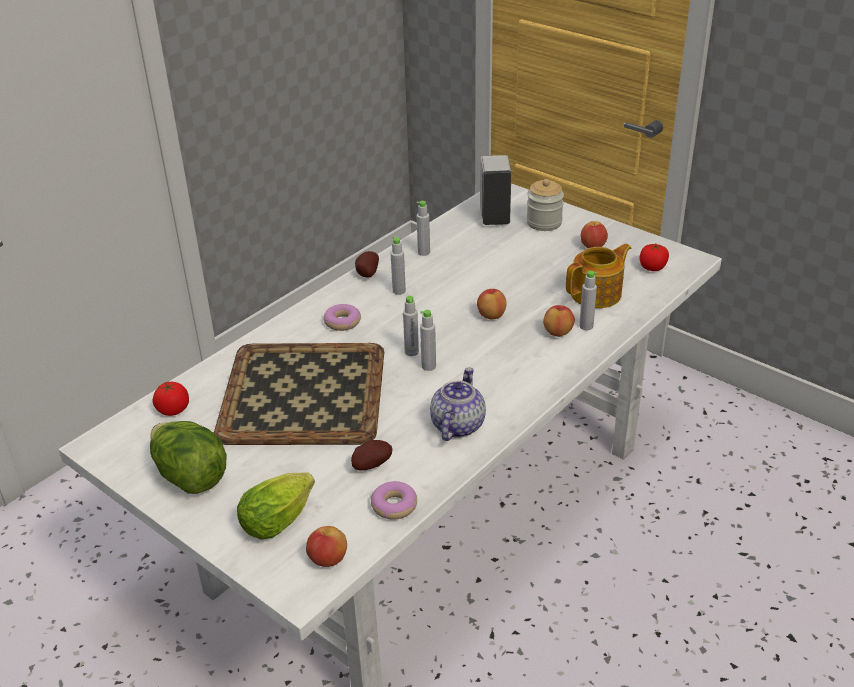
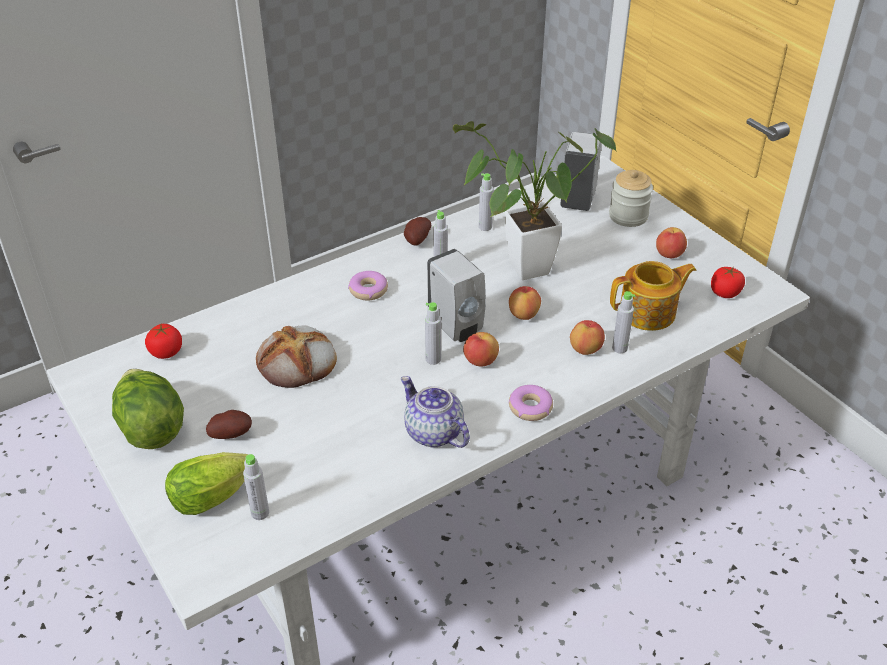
camera: 15 degrees right, 5 degrees up
tray [214,343,384,445] -> bread [256,326,337,388]
apple [306,526,347,567] -> apple moved to [463,332,499,367]
potato [351,440,392,471] -> potato moved to [206,410,252,439]
donut [371,481,417,520] -> donut moved to [509,385,553,421]
grey bottle [403,296,419,356] -> grey bottle moved to [243,454,269,520]
teapot [430,367,486,441] -> teapot turned 75 degrees counterclockwise [401,376,470,448]
none -> white soap dispenser [427,249,486,342]
none -> potted plant [453,121,617,280]

